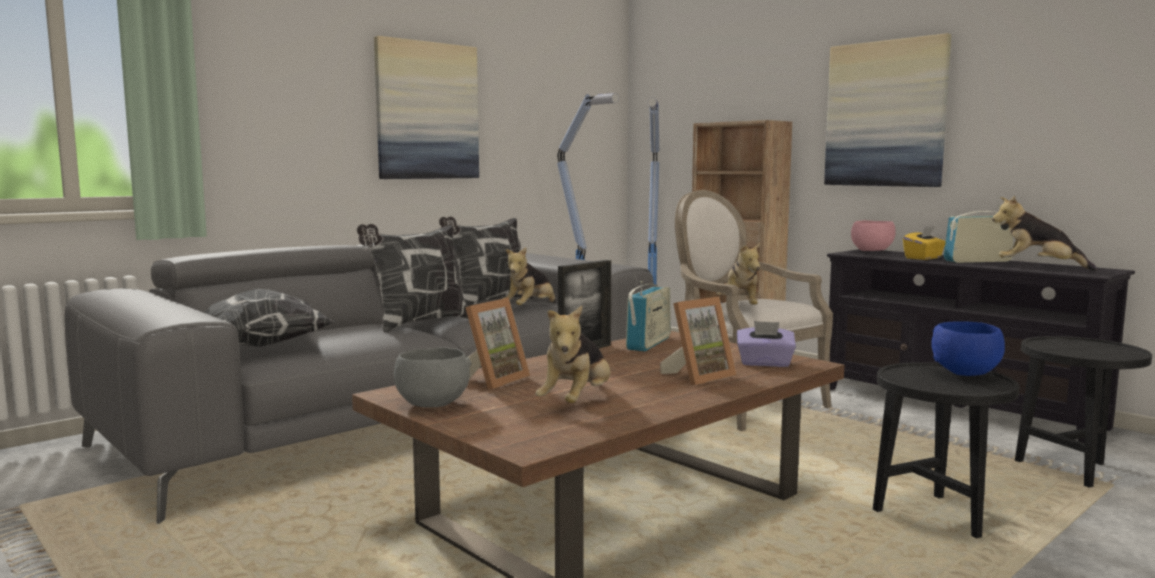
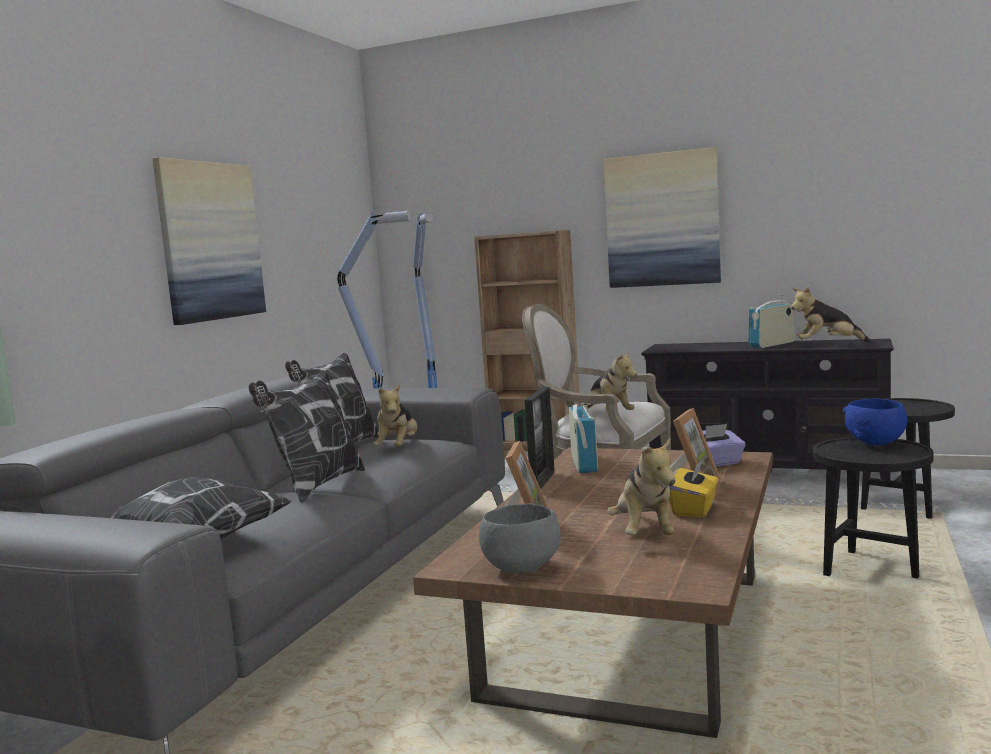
camera: 25 degrees left, 0 degrees up
pink bowl [851,220,896,251] -> none
yellow tissue box [903,226,946,260] -> yellow tissue box moved to [669,460,718,517]

